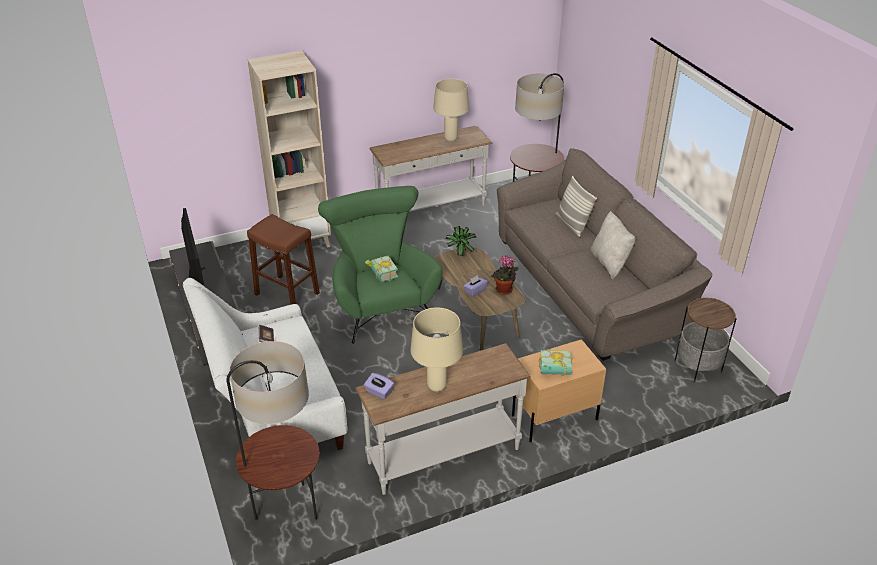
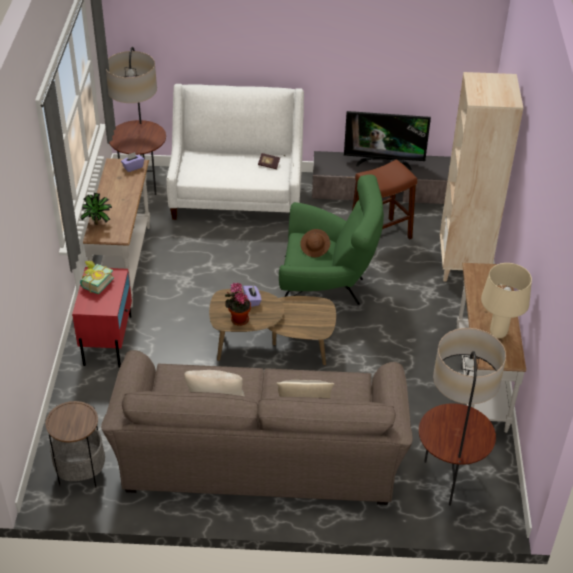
camera: 115 degrees right, 5 degrees up
book [365,256,398,282] -> brown hat [300,229,330,257]
beige table lamp [410,307,463,392] -> none
potted plant [446,226,476,256] -> potted plant moved to [80,193,112,225]
beige nightstand [512,339,606,442] -> red nightstand [72,267,132,368]

